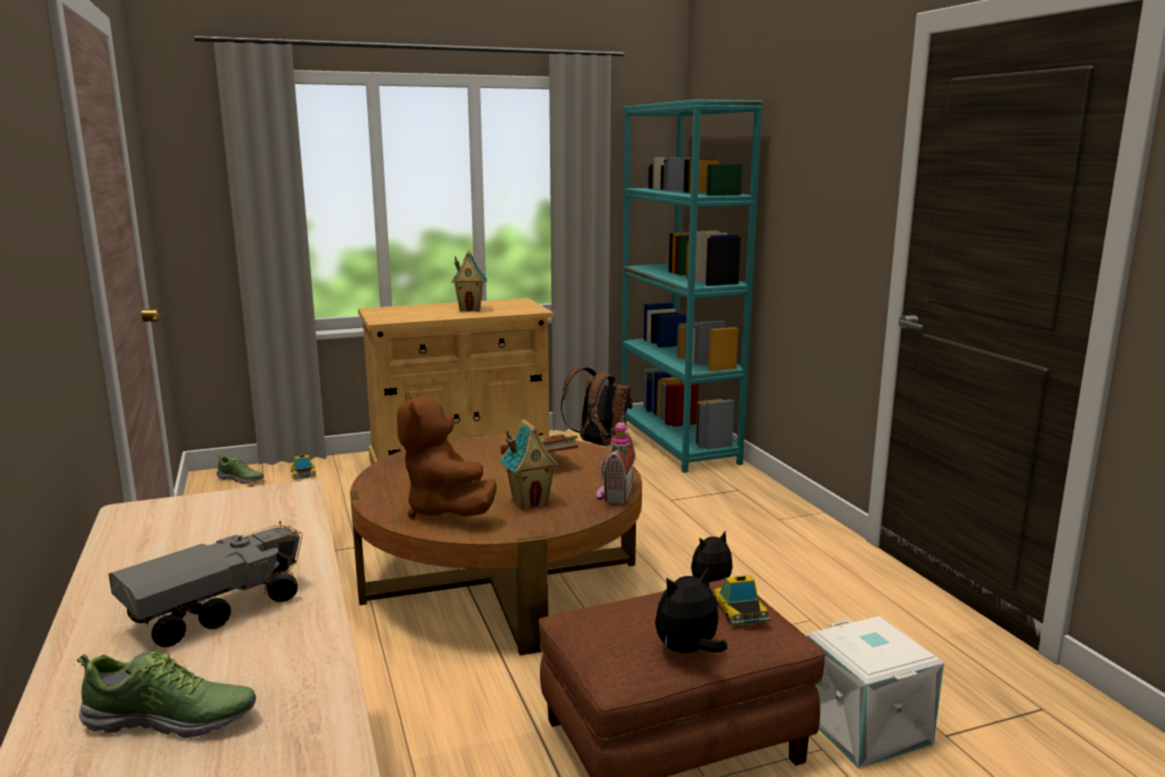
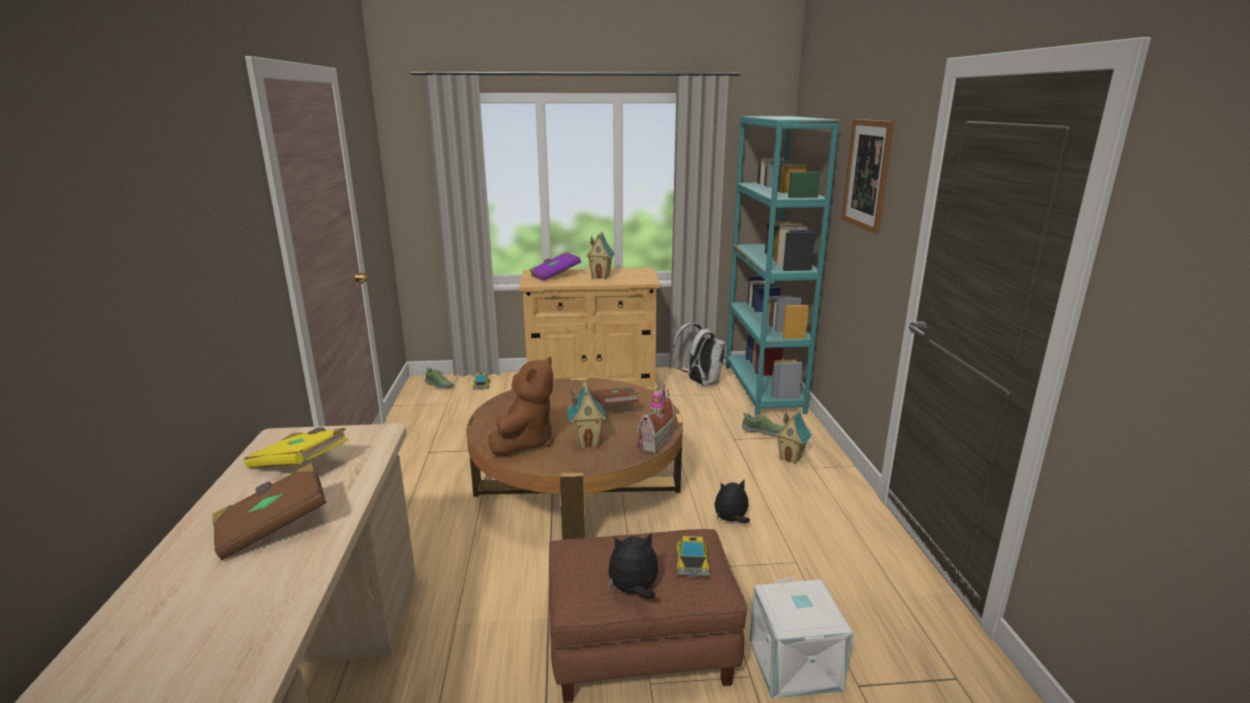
camera: 15 degrees right, 5 degrees up
shoe [77,651,256,738] -> shoe moved to [742,412,784,436]
toy truck [108,521,303,647] -> brown book [212,463,327,560]
brown plush toy [397,393,497,518] -> brown plush toy turned 150 degrees counterclockwise [489,357,553,456]
brown backpack [561,367,633,446] -> white backpack [672,323,727,386]
none -> yellow book [244,427,349,468]
none -> purple book [529,252,581,281]
none -> toy house [775,409,812,464]
none -> picture [841,119,894,234]

